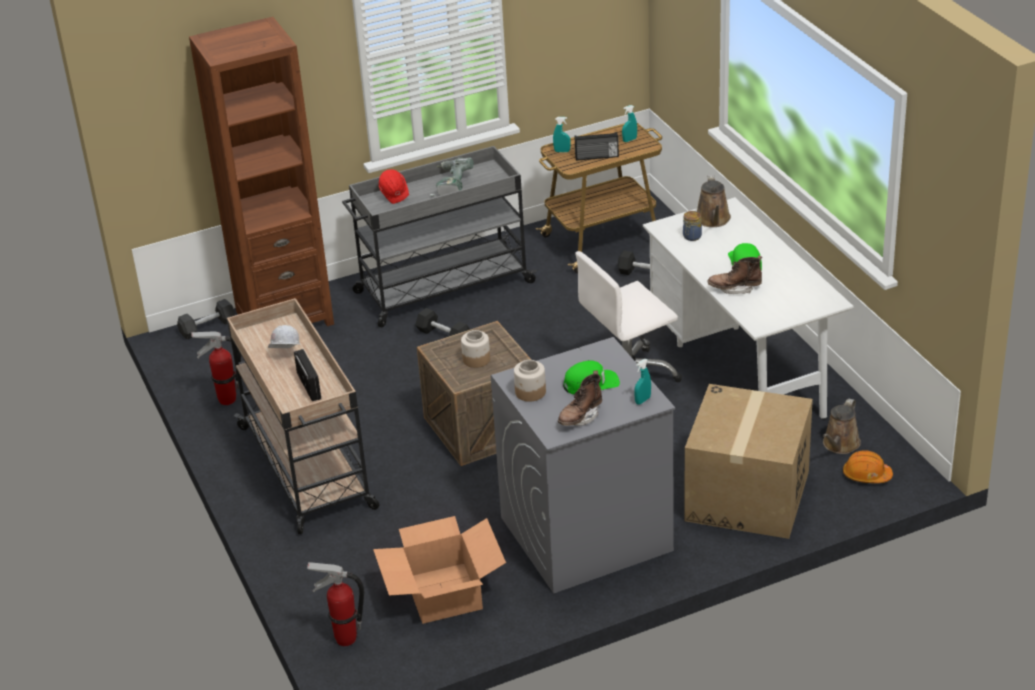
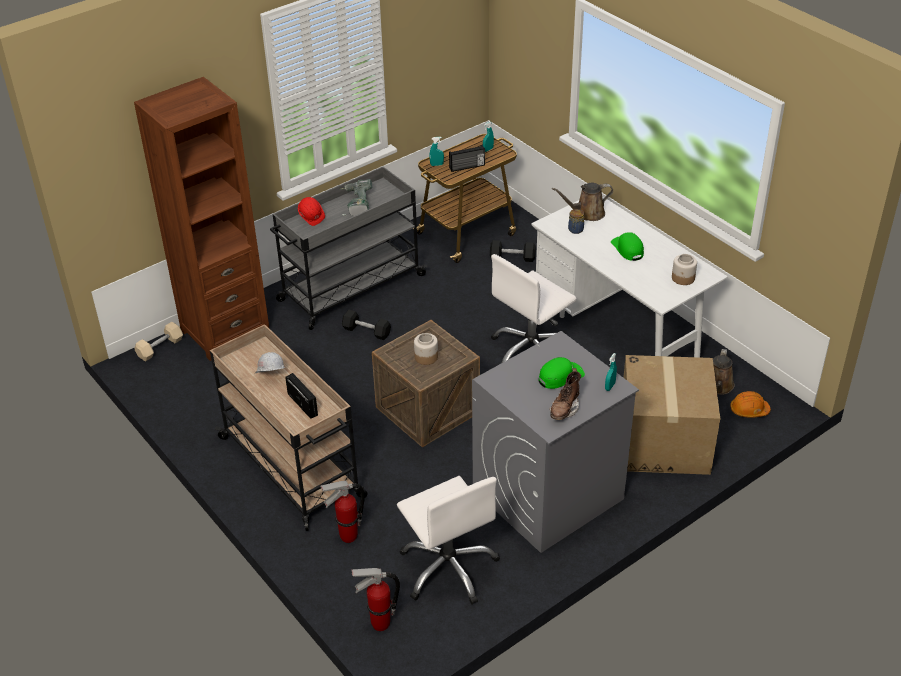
camera: 15 degrees left, 5 degrees up
black dumbbell [177,299,235,339] -> beige dumbbell [135,322,183,361]
fire extinguisher [191,331,241,405] -> fire extinguisher moved to [320,481,365,543]
cardboard box [373,516,506,624] -> white office chair [397,476,500,605]
jar [514,360,546,402] -> jar moved to [672,254,697,285]
brown watering can [697,175,731,227] -> brown watering can turned 90 degrees clockwise [552,183,613,221]
brown boot [708,256,762,294] -> none

